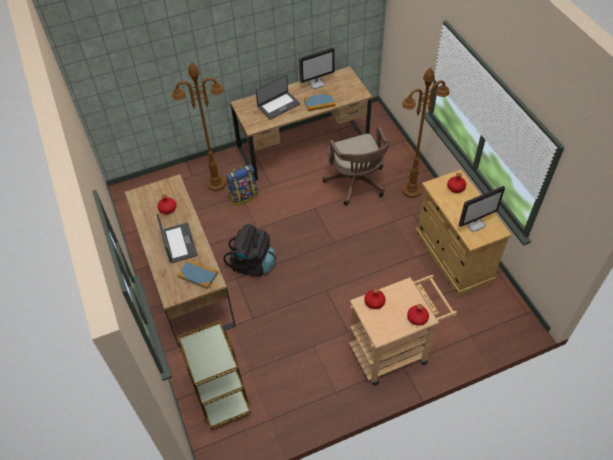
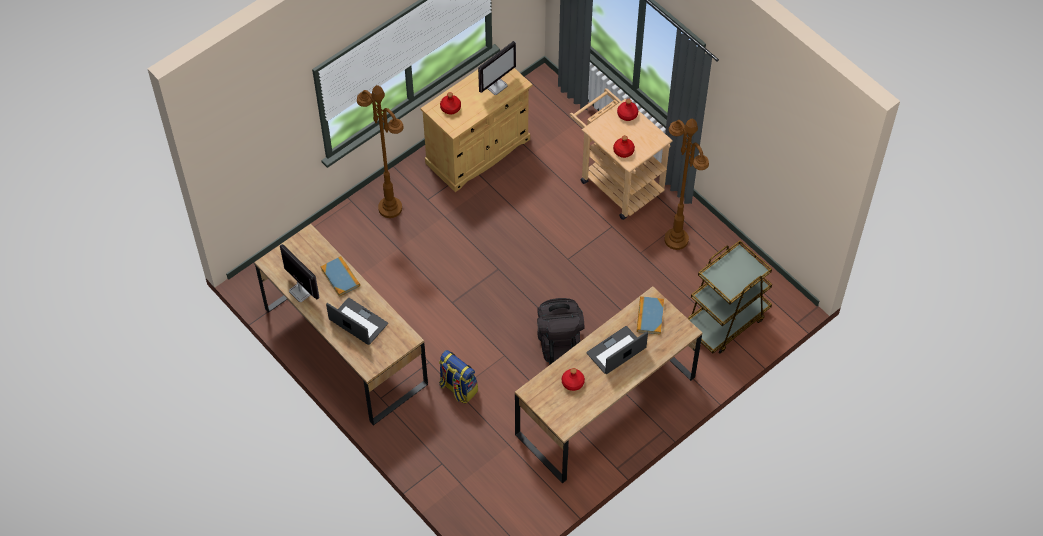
camera: 110 degrees left, 5 degrees up
brown floor lamp [172,62,226,191] -> brown floor lamp moved to [664,118,709,250]
brown office chair [322,127,390,205] -> none
monitor [459,186,505,232] -> monitor turned 90 degrees clockwise [478,41,516,95]

